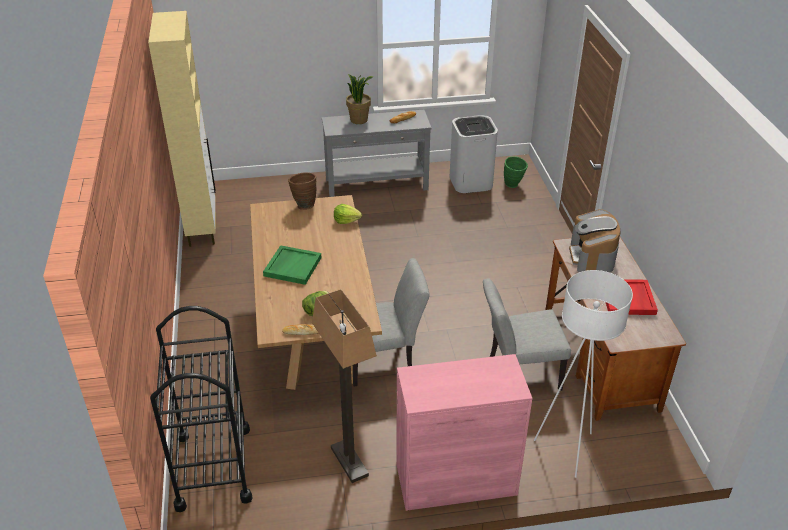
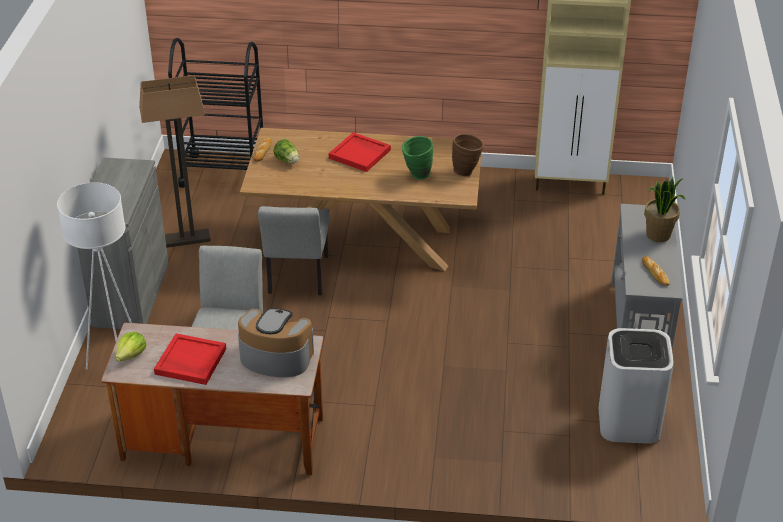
camera: 105 degrees right, 0 degrees up
green tray [263,245,321,285] -> red tray [329,132,391,172]
lettuce [334,204,362,224] -> lettuce moved to [116,332,146,362]
pink cabinet [396,354,532,511] -> grey cabinet [77,158,169,329]
green vase [504,156,528,188] -> green vase moved to [402,136,433,180]

